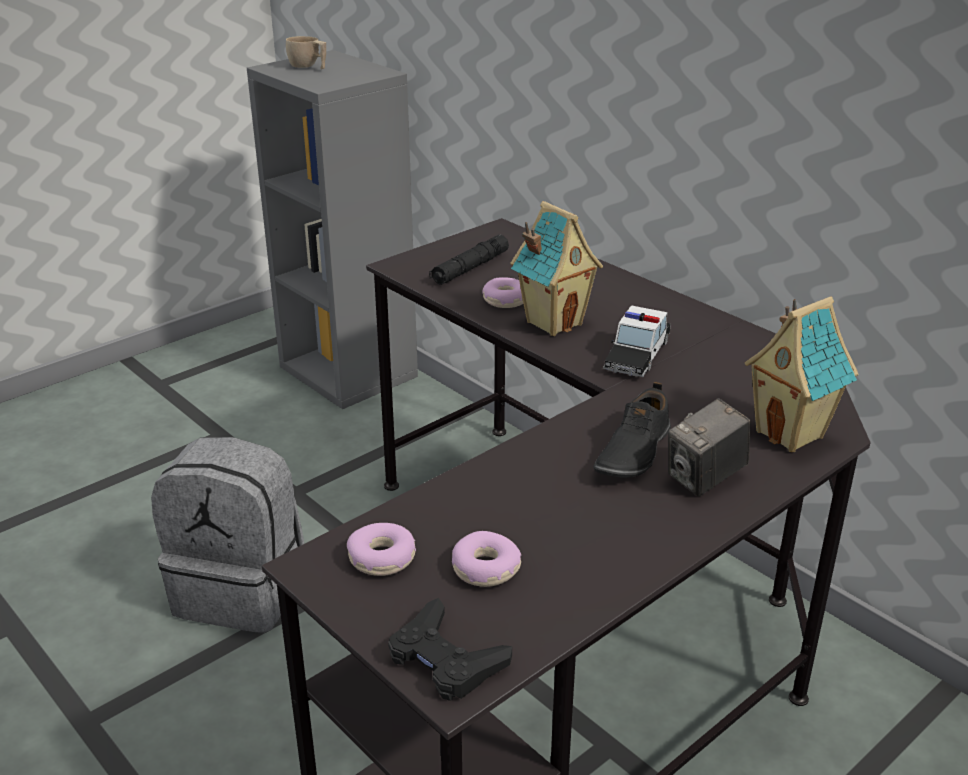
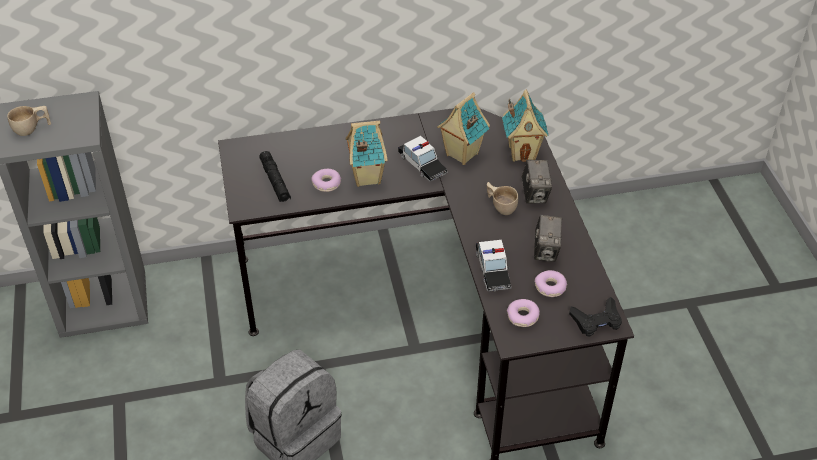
camera: 60 degrees left, 15 degrees up
black shoe [593,382,671,478] -> beige cup [487,182,518,215]
none -> toy house [437,92,490,165]
none -> toy car [476,240,511,291]
none -> camera [534,215,562,262]

